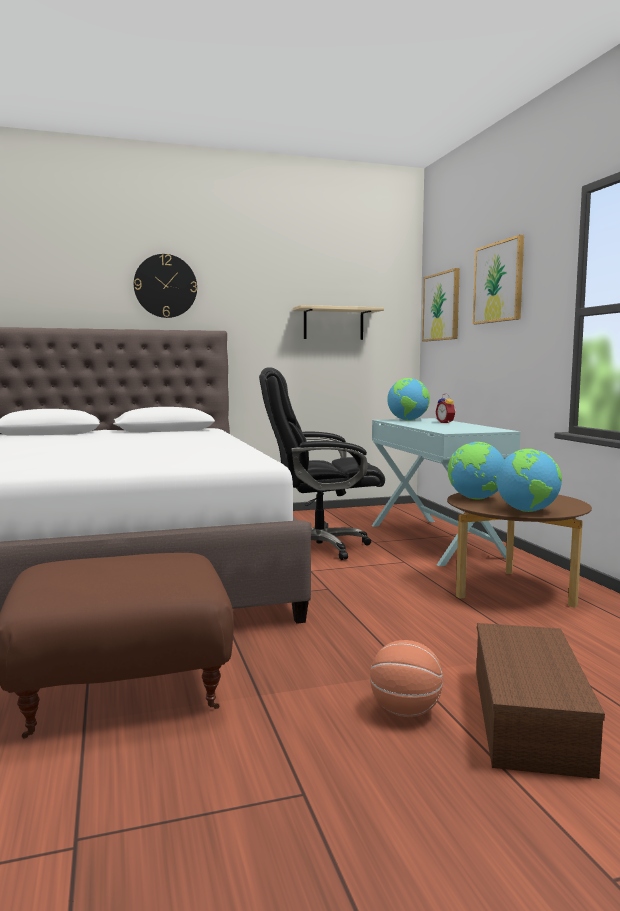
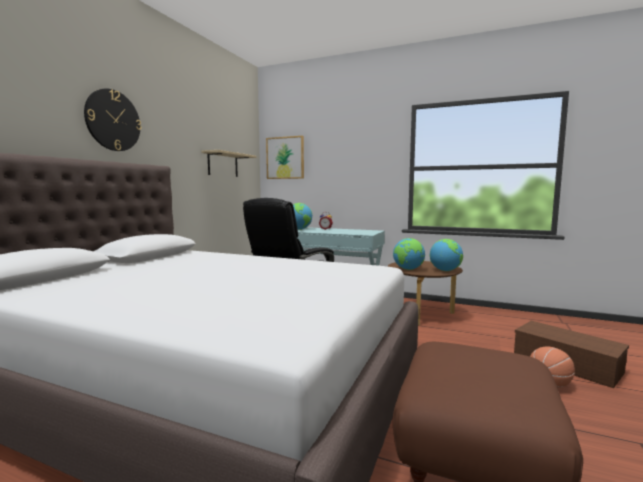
camera: 50 degrees left, 0 degrees up
picture [473,235,524,324] -> none

